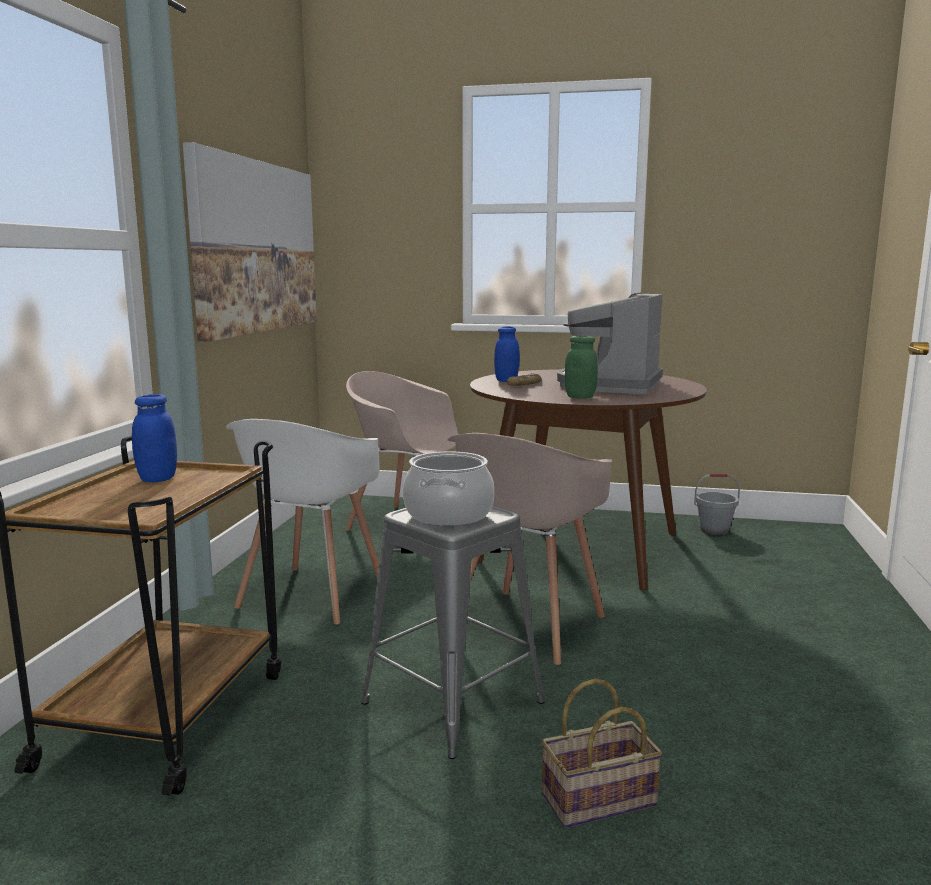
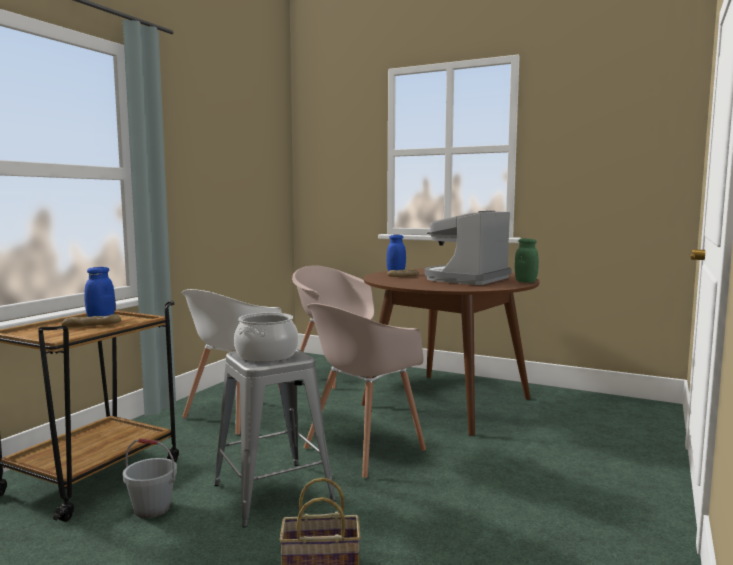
camera: 15 degrees right, 5 degrees down
picture [183,142,317,342] -> none
green jar [565,336,598,399] -> green jar moved to [515,238,539,283]
grey bucket [694,473,740,535] -> grey bucket moved to [123,439,177,518]
none -> bread [62,314,121,327]

